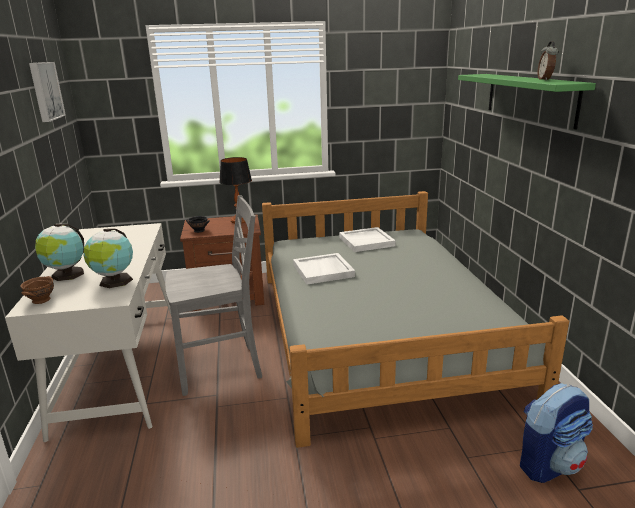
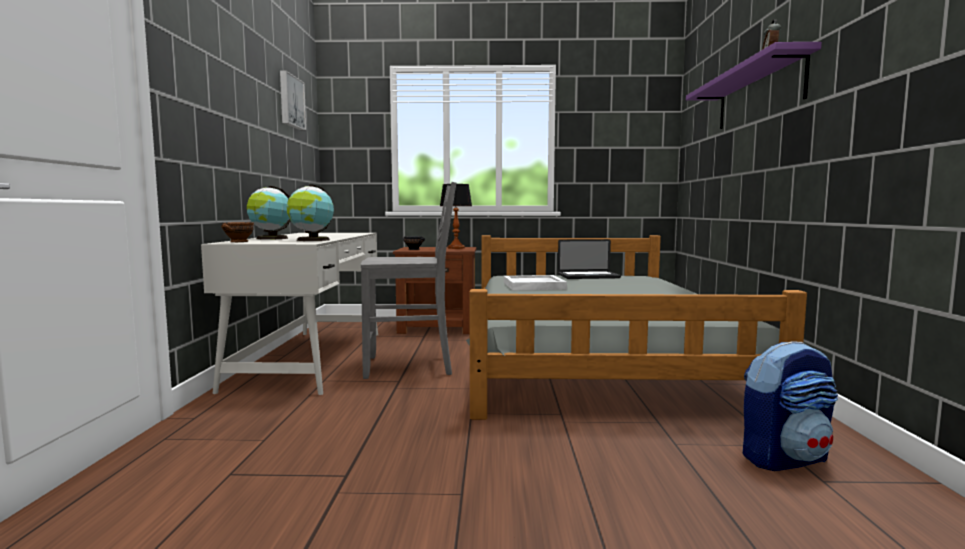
camera: 10 degrees right, 15 degrees down
white tray [339,227,396,252] -> laptop [558,239,621,279]
green shelf [458,74,596,129] -> purple shelf [686,42,822,129]

